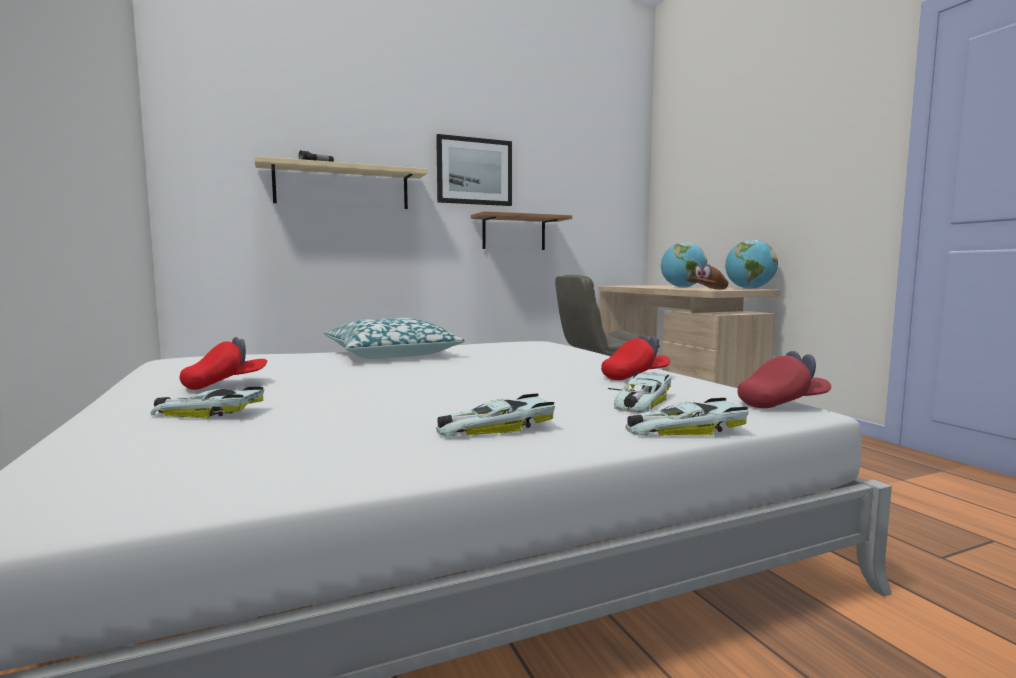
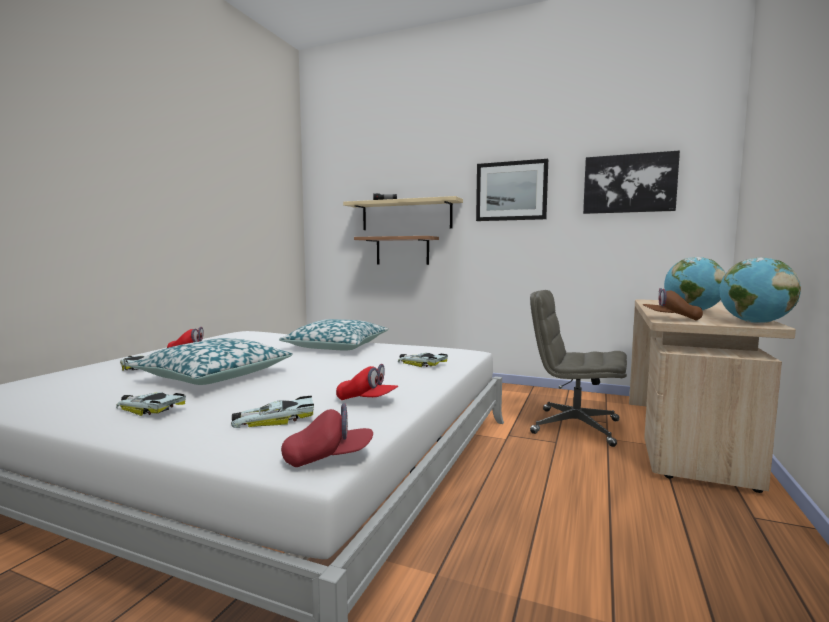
camera: 45 degrees right, 0 degrees up
shelf [471,211,572,250] -> shelf moved to [354,236,439,265]
toy car [626,398,749,436] -> toy car moved to [398,353,448,367]
red cap [737,351,831,408] -> red cap turned 45 degrees counterclockwise [281,403,373,467]
none -> pillow [128,338,293,385]
none -> picture [583,150,680,214]

